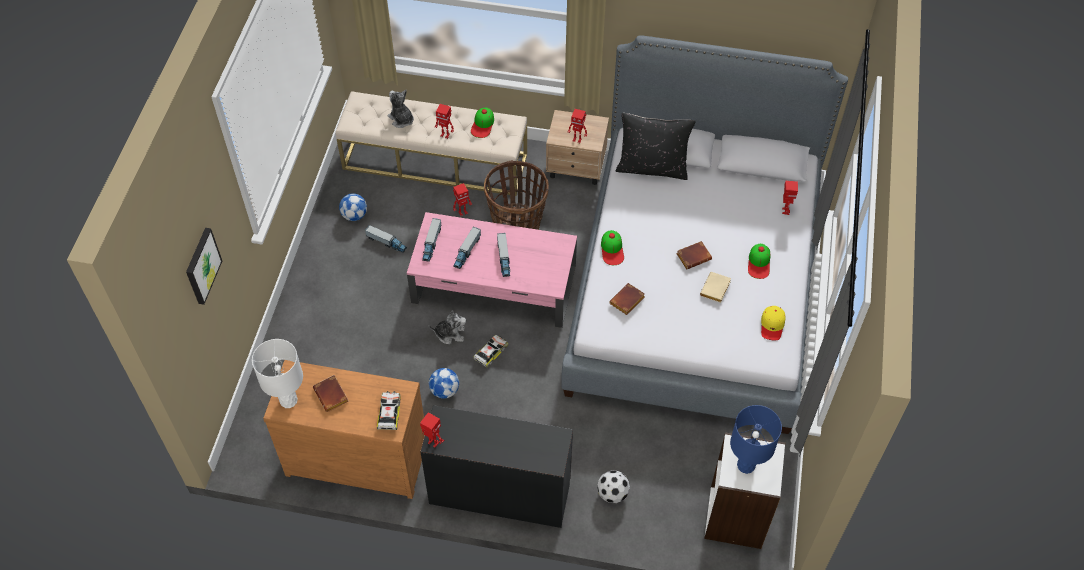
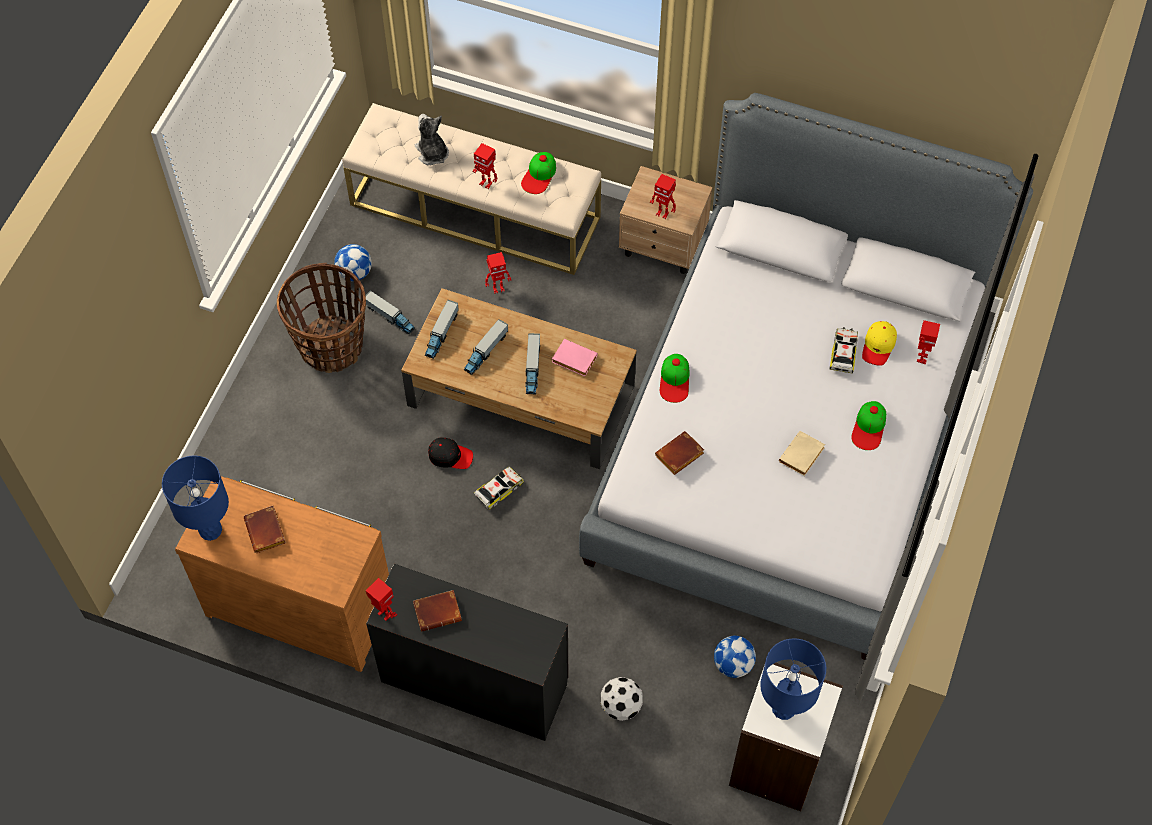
camera: 10 degrees right, 5 degrees up
picture [186,228,222,305] -> none
white table lamp [252,339,303,408] -> blue table lamp [162,456,229,541]
toy car [377,391,401,430] -> toy car moved to [829,327,858,374]
pink coffee table [407,212,577,328] -> brown coffee table [401,288,637,469]
plush toy [429,310,466,344] -> black cap [428,438,473,469]
football [429,368,459,399] -> football moved to [714,636,756,678]
basket [484,160,549,230] -> basket moved to [277,263,366,373]
black pillow [615,113,696,180] -> none
brown book [676,241,712,269] -> brown book moved to [413,590,462,632]
yellow cap [761,306,786,340] -> yellow cap moved to [862,321,897,366]
none -> pink book [552,339,598,376]

